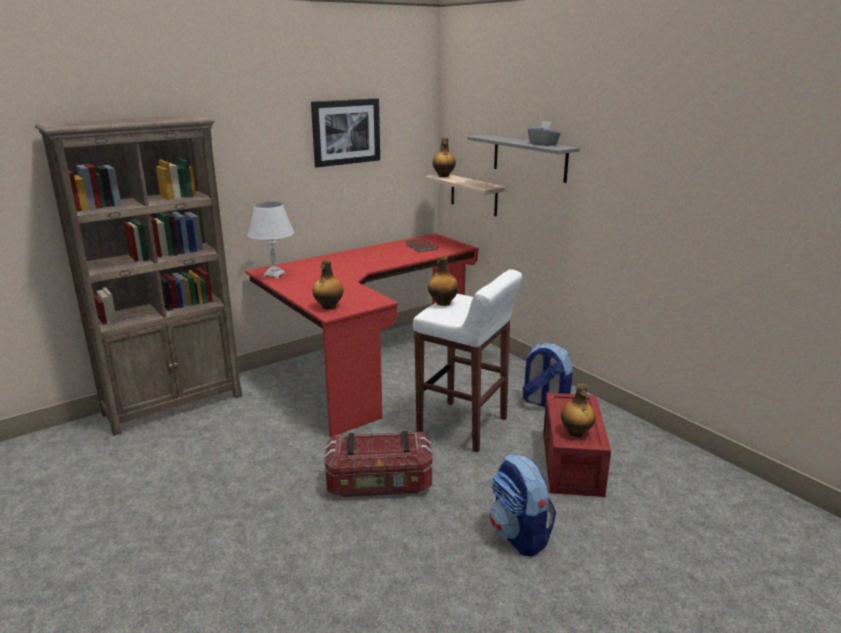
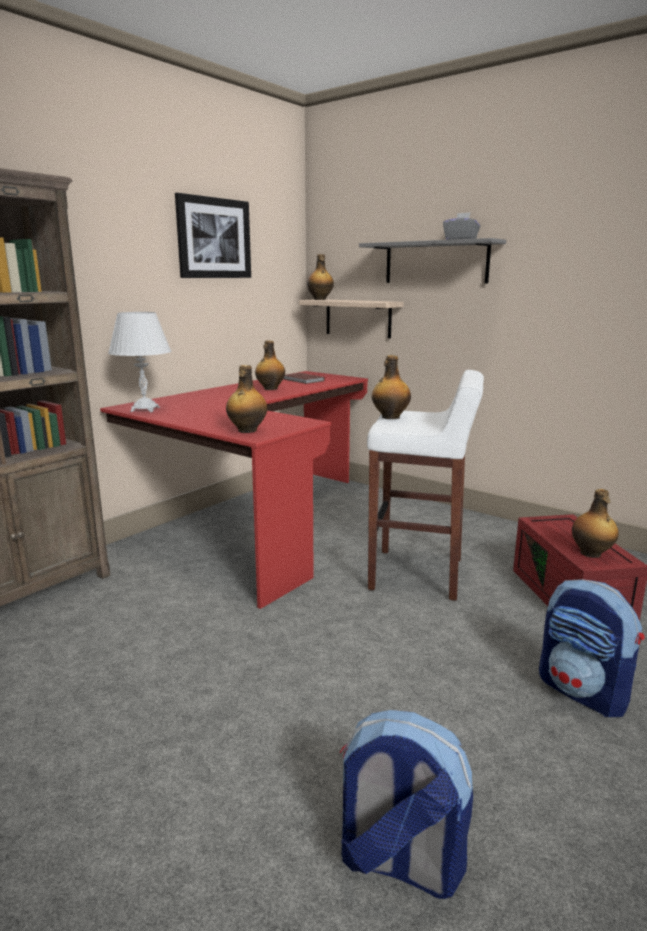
camera: 15 degrees left, 5 degrees down
storage box [324,431,433,497] -> none
backpack [523,343,573,407] -> backpack moved to [339,710,473,899]
none -> bottle [255,341,285,390]

